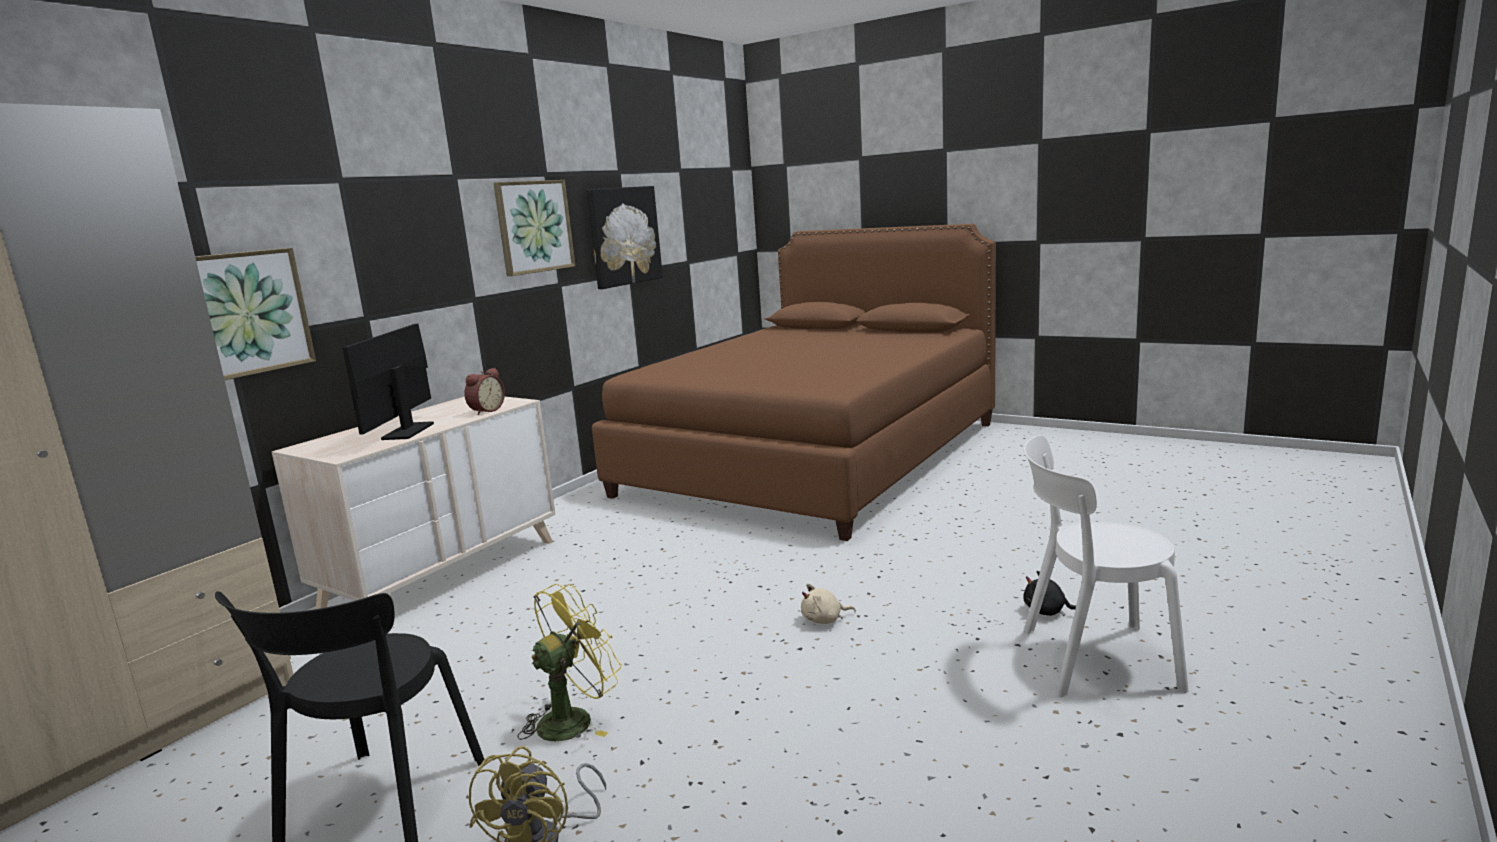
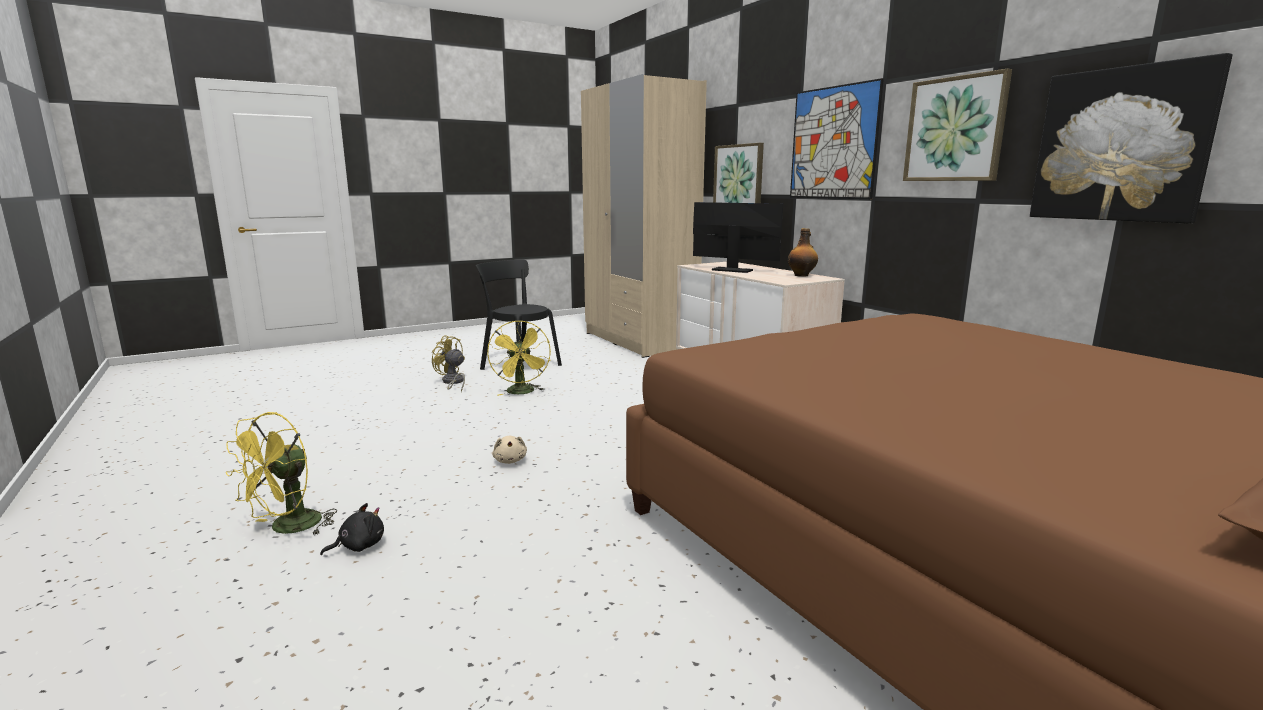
camera: 115 degrees right, 0 degrees up
alarm clock [464,368,505,415] -> none
beige plush toy [801,584,856,624] -> beige plush toy turned 150 degrees clockwise [492,436,527,464]
white chair [1024,435,1188,697] -> yellow fan [225,412,337,536]
none -> bottle [788,228,818,277]
none -> picture [790,78,884,199]

